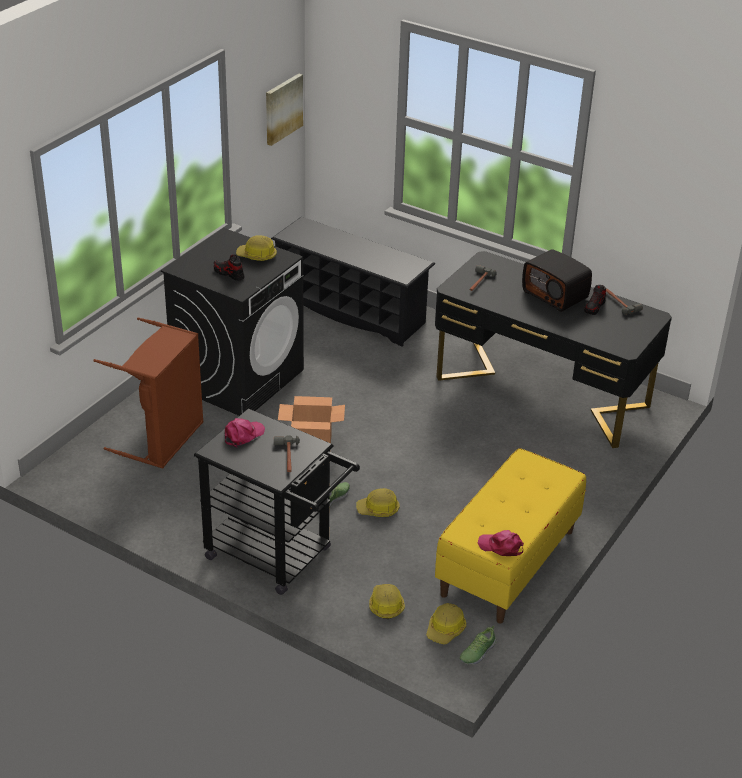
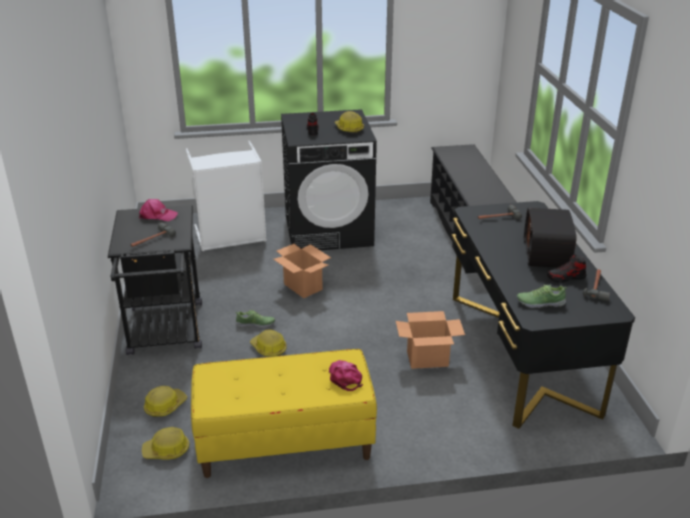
camera: 50 degrees right, 5 degrees down
brown laundry basket [93,317,203,469] -> white laundry basket [186,141,267,251]
picture [266,74,303,146] -> none
shoe [460,626,497,665] -> shoe moved to [517,284,568,308]
pink cap [478,530,524,556] -> pink cap moved to [329,360,363,391]
none -> cardboard box [396,311,465,369]

